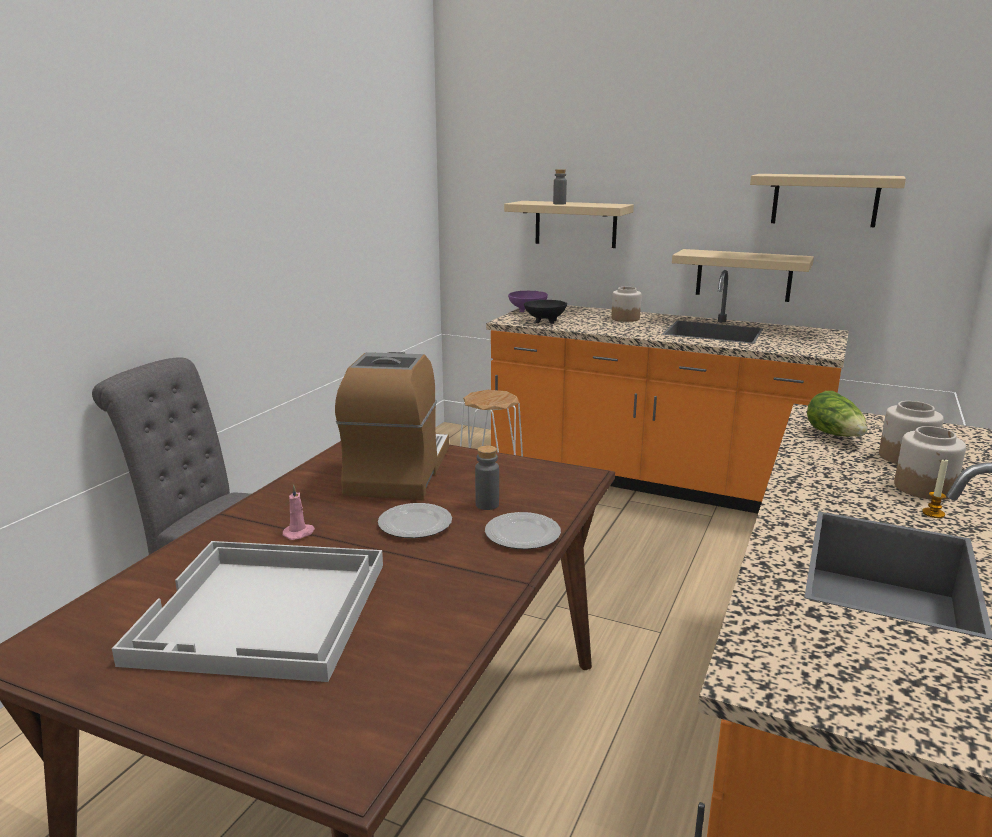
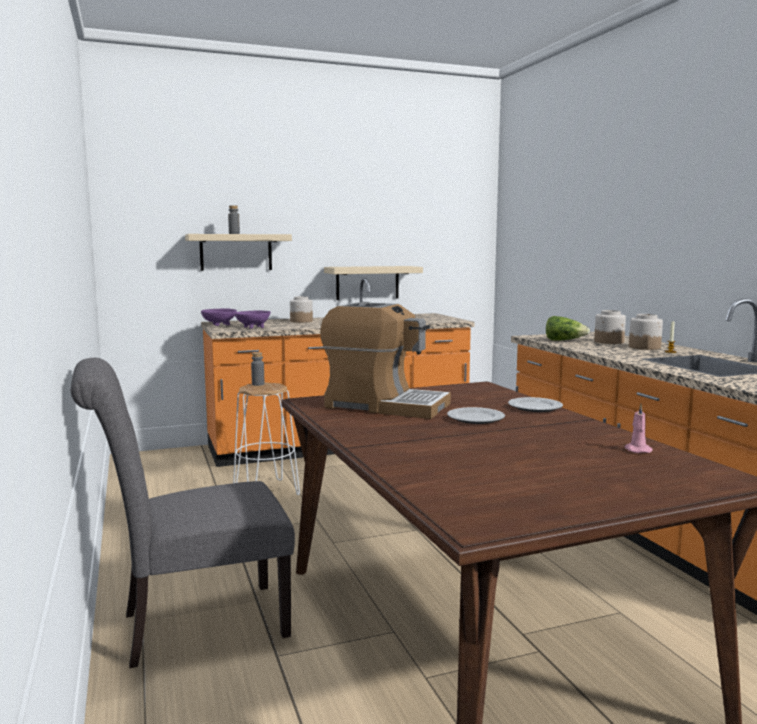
camera: 45 degrees left, 10 degrees down
white tray [112,541,383,682] -> none
pink candle [283,485,315,540] -> pink candle moved to [625,404,653,453]
coffee machine [335,352,449,500] -> coffee machine turned 150 degrees clockwise [320,302,451,419]
grey bottle [475,445,499,510] -> grey bottle moved to [251,352,264,386]
black bowl [524,300,567,324] -> purple bowl [234,310,271,329]
beige shelf [750,174,906,227] -> none

